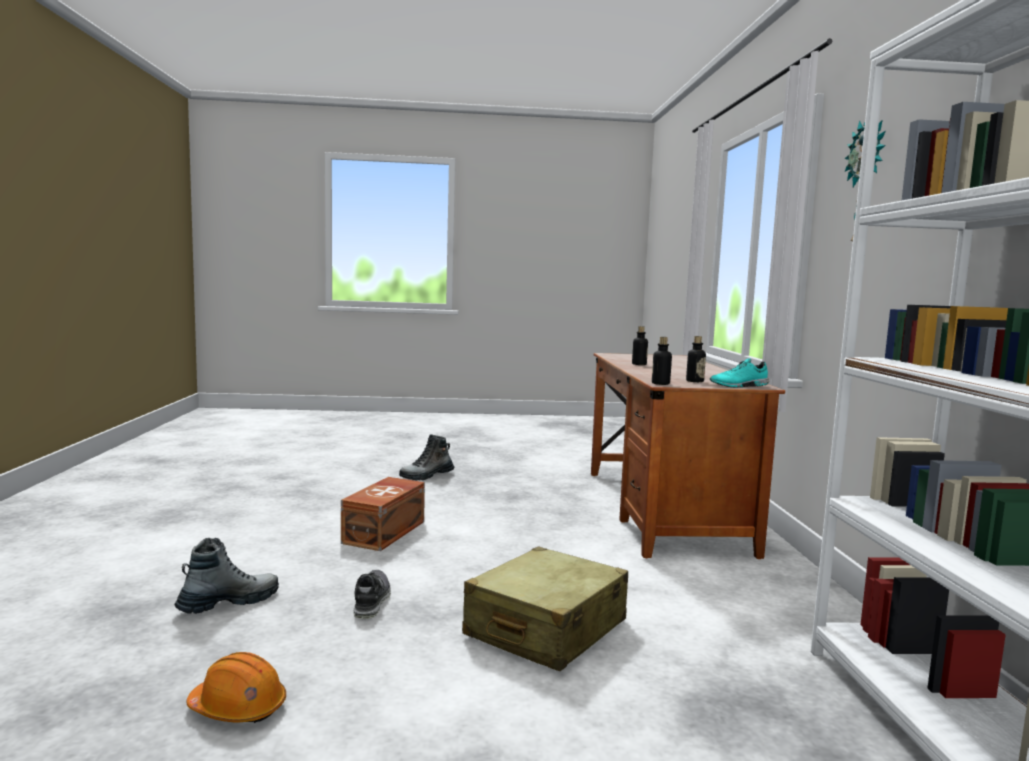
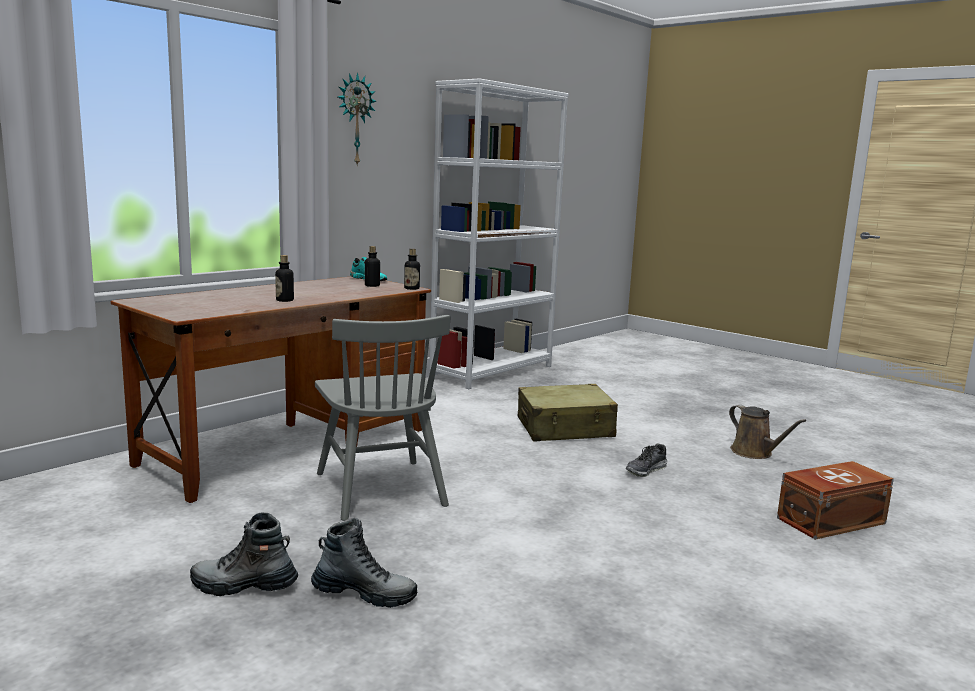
camera: 135 degrees left, 5 degrees up
boot [174,538,279,614] -> boot moved to [190,512,298,596]
orange hard hat [186,652,286,723] -> brown watering can [729,405,806,459]
brown storage box [341,477,425,551] -> brown storage box moved to [777,461,894,540]
none -> grey chair [315,315,450,521]

